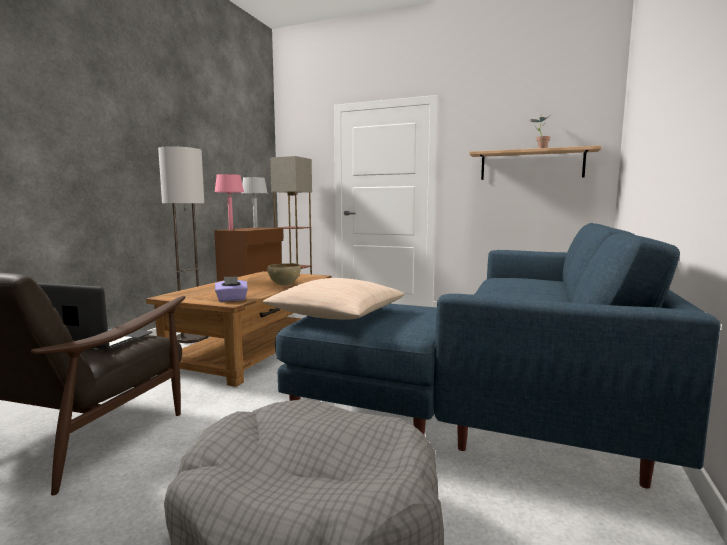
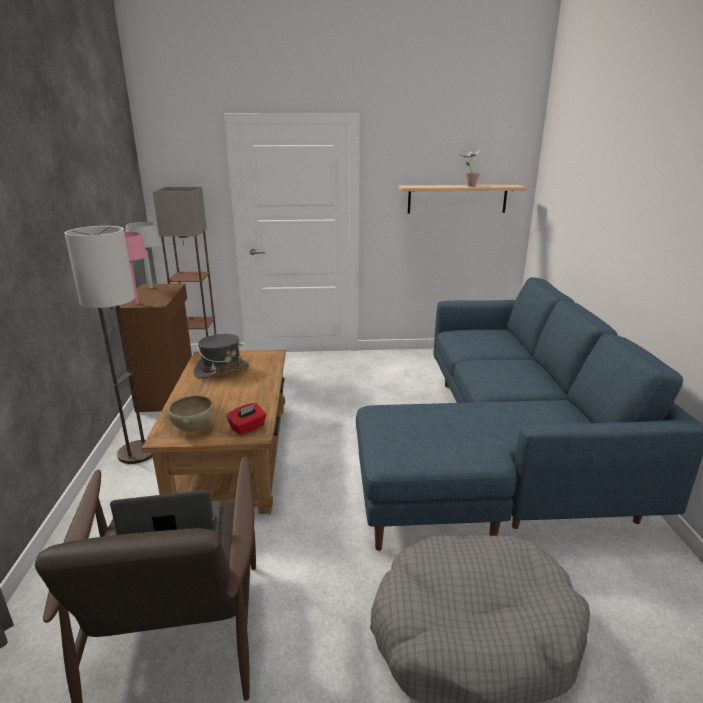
camera: 25 degrees left, 15 degrees up
purple tissue box [215,276,248,302] -> red tissue box [226,403,267,435]
beige pillow [263,278,405,319] -> none
brown bowl [267,263,301,286] -> brown bowl moved to [168,395,214,431]
none -> grey hat [194,334,249,379]

